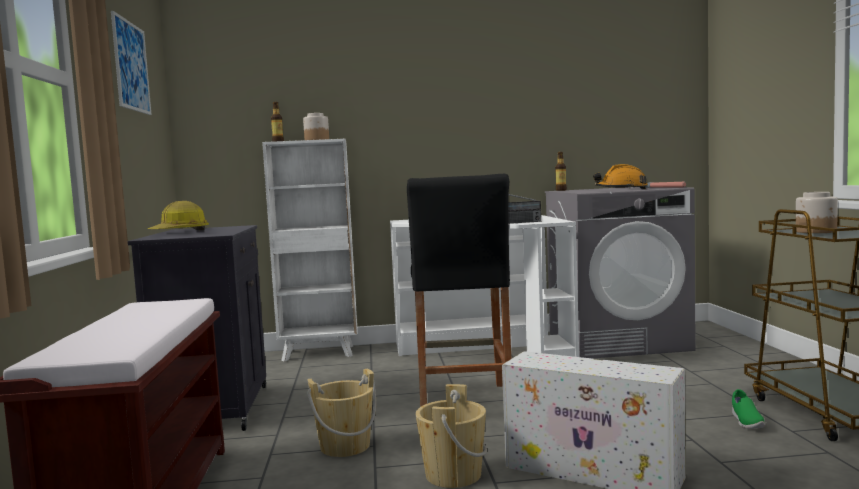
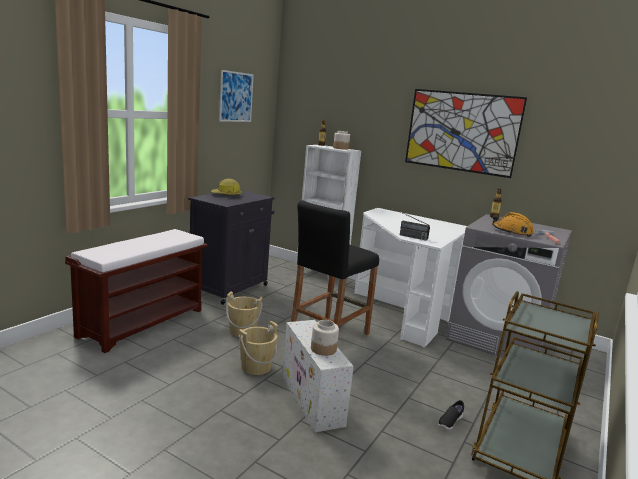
camera: 35 degrees right, 10 degrees up
green shoe [732,389,765,429] -> black shoe [438,400,464,430]
jar [796,192,838,233] -> jar moved to [311,320,339,356]
none -> picture [405,89,527,178]

